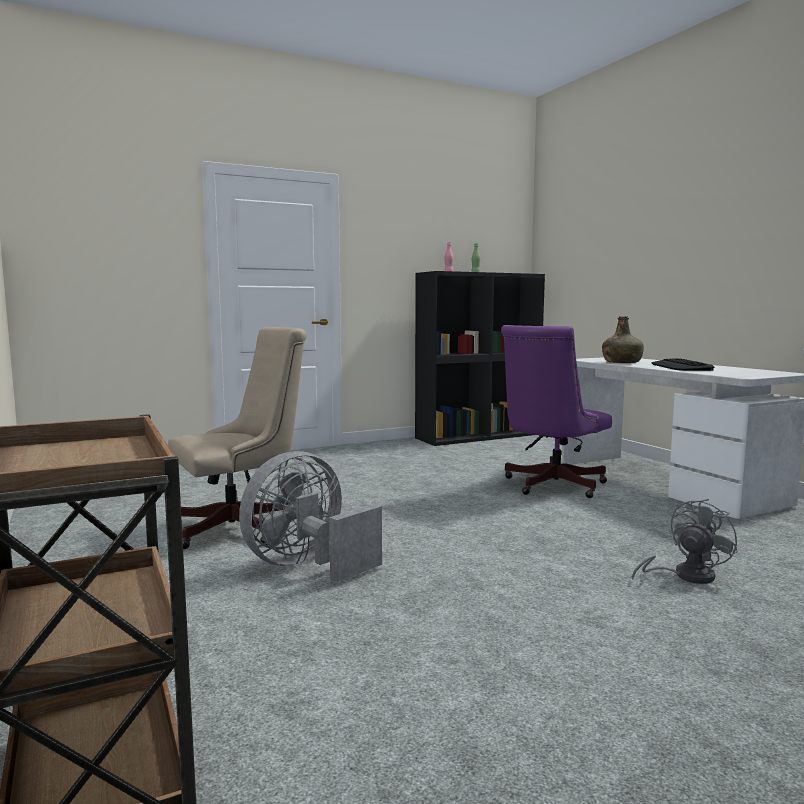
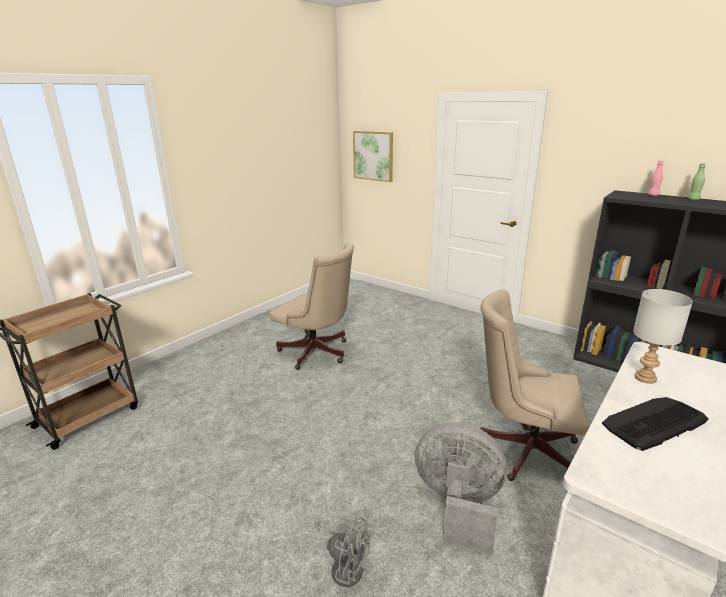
camera: 65 degrees right, 15 degrees up
grey fan [239,451,382,582] -> grey fan moved to [415,422,507,555]
purple office chair [501,325,612,498] -> beige office chair [480,289,589,481]
green bottle [602,316,644,363] -> grey table lamp [633,289,693,384]
none -> picture [353,131,393,182]

